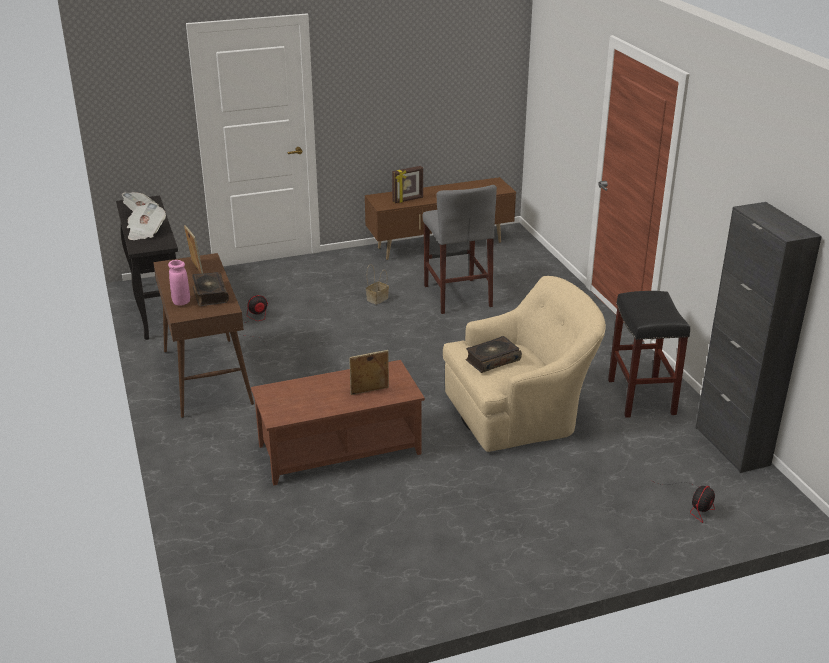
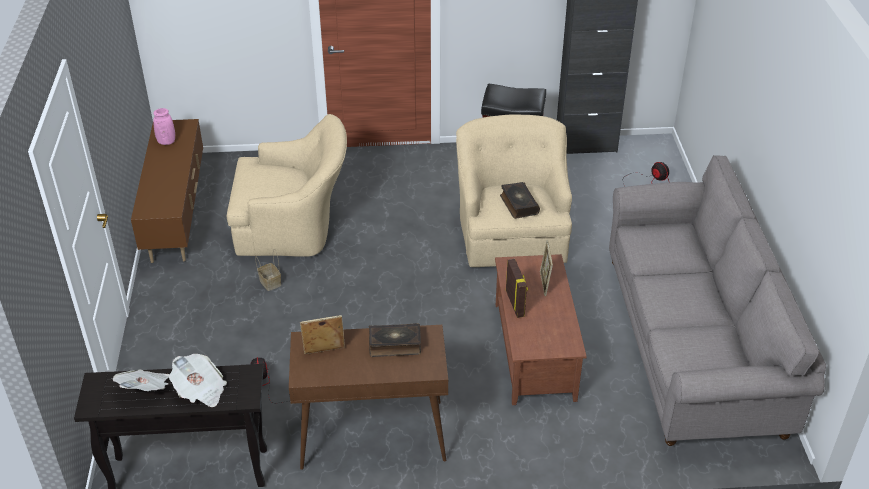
camera: 75 degrees left, 10 degrees up
pink vase [168,260,190,306] -> pink vase moved to [153,108,175,145]
picture frame [392,166,423,203] -> picture frame moved to [506,259,528,318]
grey stool [422,185,497,314] -> beige armchair [227,114,347,257]
none -> grey sofa [609,155,826,446]

